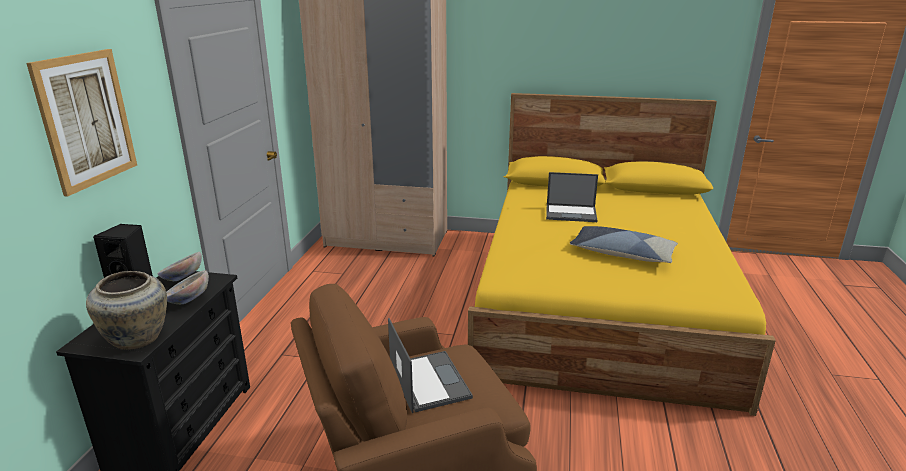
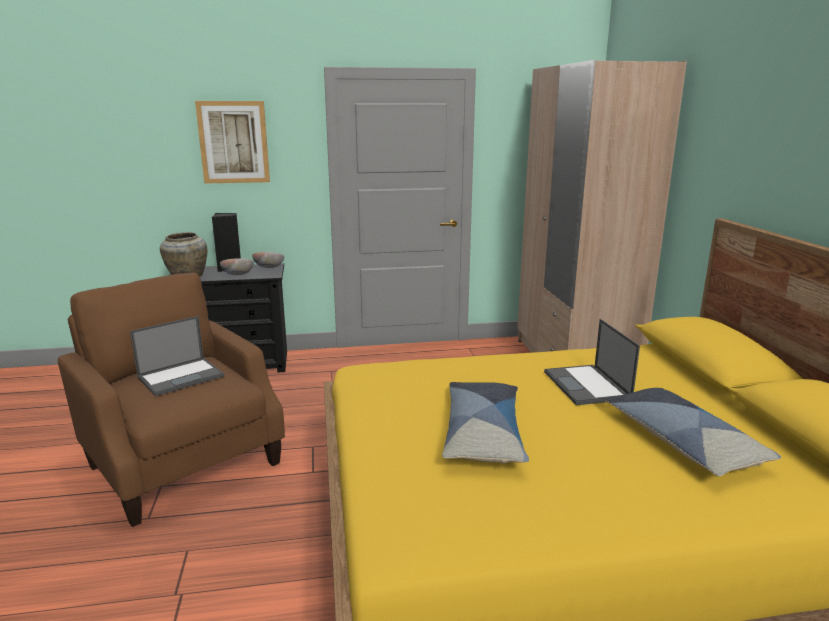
camera: 70 degrees right, 5 degrees down
none -> pillow [605,388,781,477]

